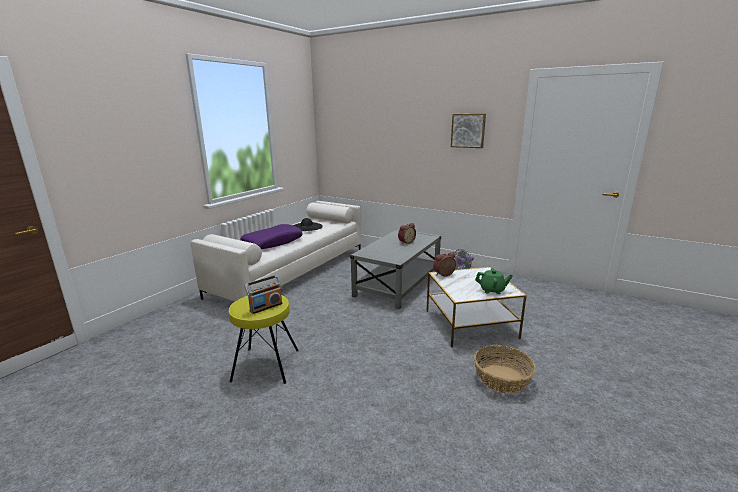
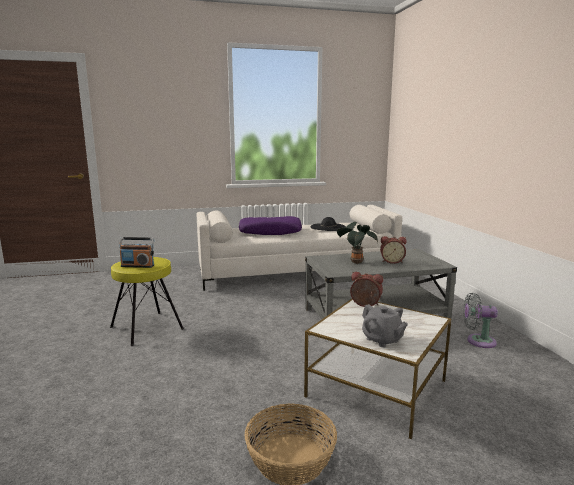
camera: 45 degrees right, 5 degrees down
picture [451,114,486,148] -> none
green teapot [475,268,513,294] -> grey teapot [362,304,408,347]
none -> potted plant [337,222,378,264]

